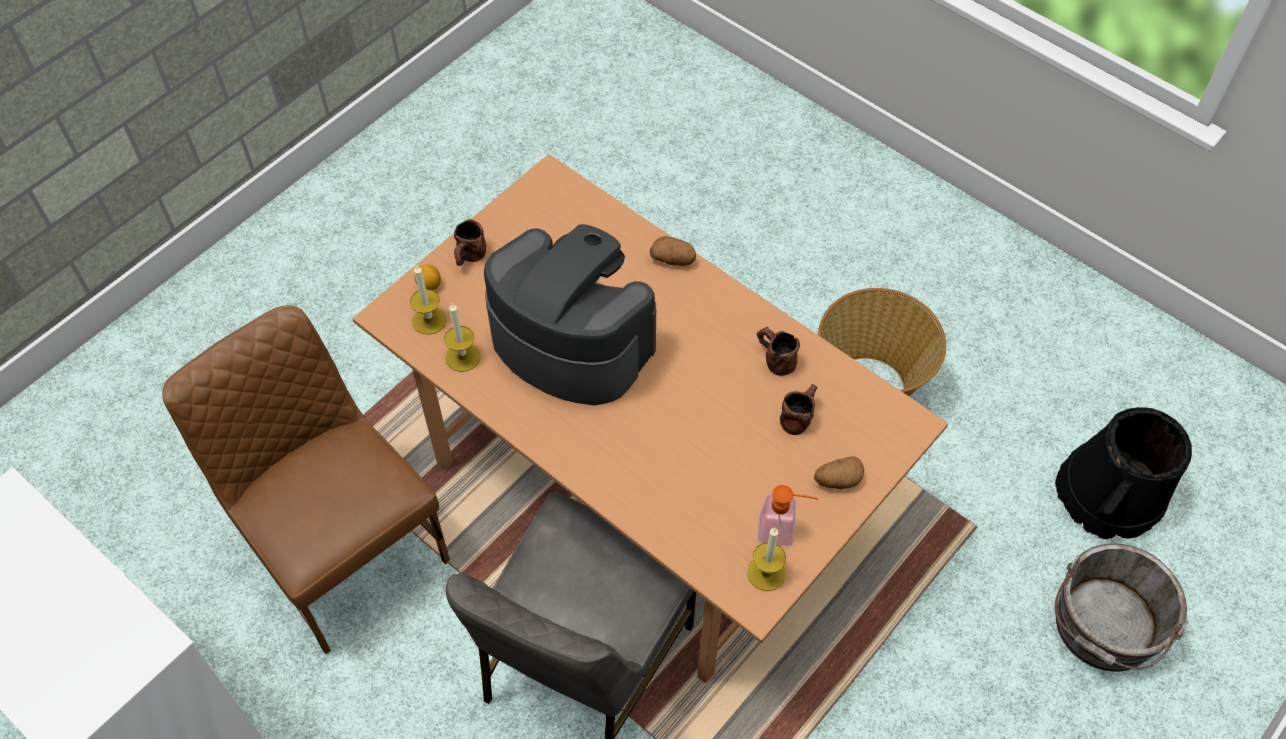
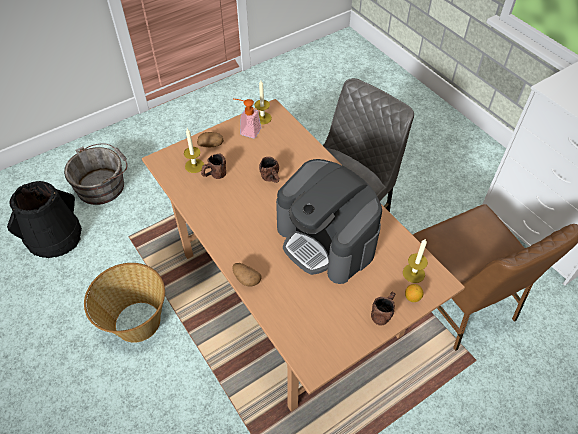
camera: 165 degrees left, 5 degrees down
candle [444,303,480,372] -> candle moved to [184,128,204,173]
brown mug [757,327,800,376] -> brown mug moved to [259,157,279,183]

